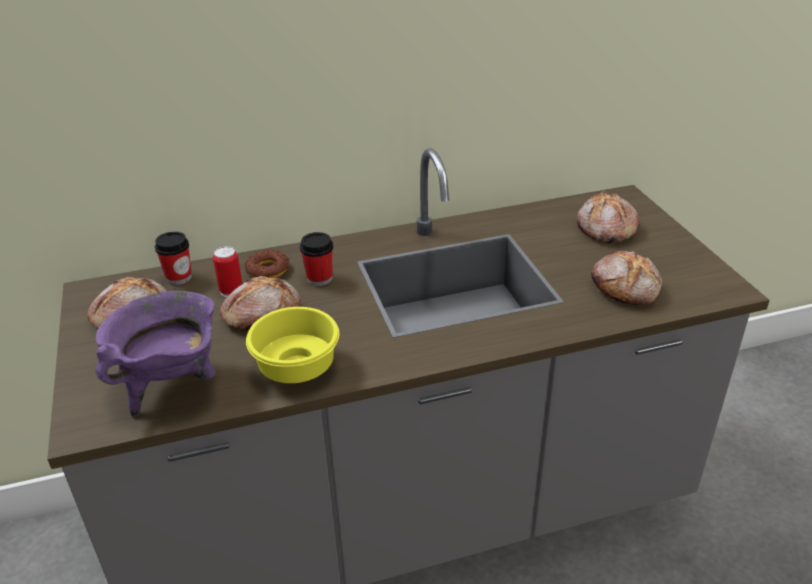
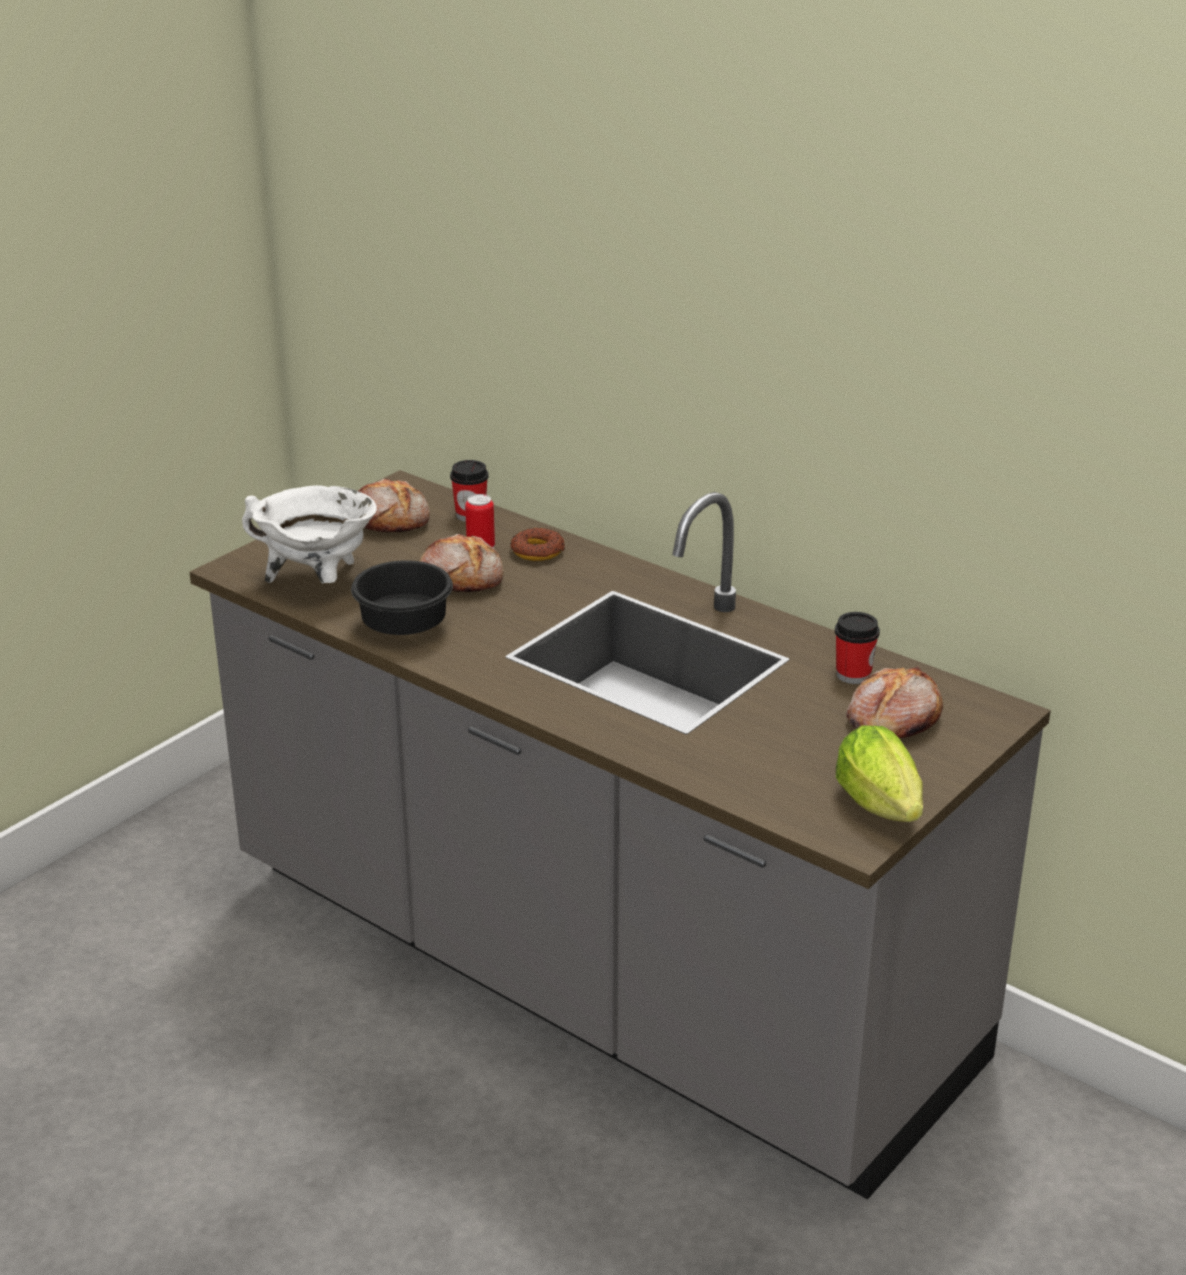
camera: 55 degrees right, 5 degrees down
purple cooking pot [96,291,216,417] -> white cooking pot [242,485,377,584]
yellow bowl [246,307,339,383] -> black bowl [351,560,453,635]
cup [300,232,333,286] -> cup moved to [835,612,880,684]
bread [591,251,662,305] -> none
none -> lettuce [836,725,923,822]

